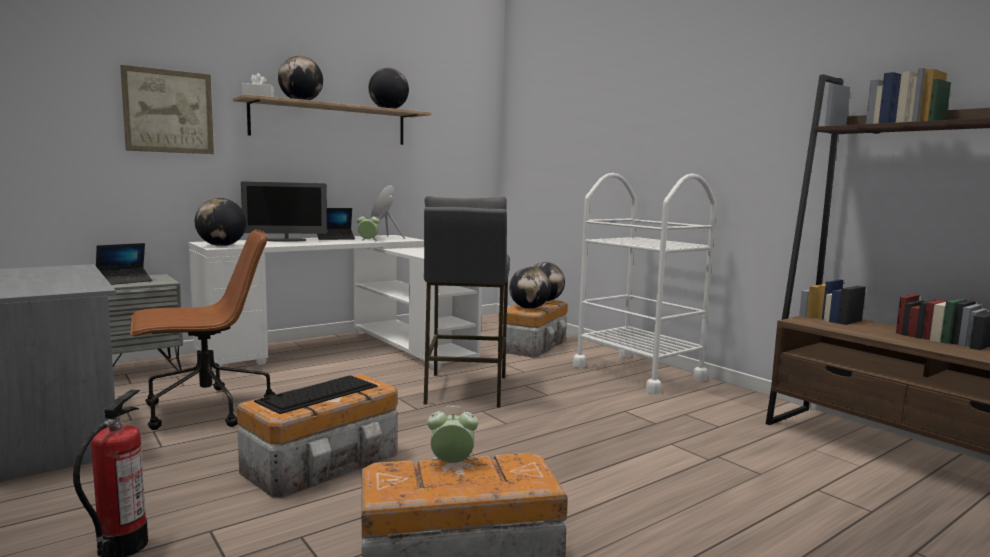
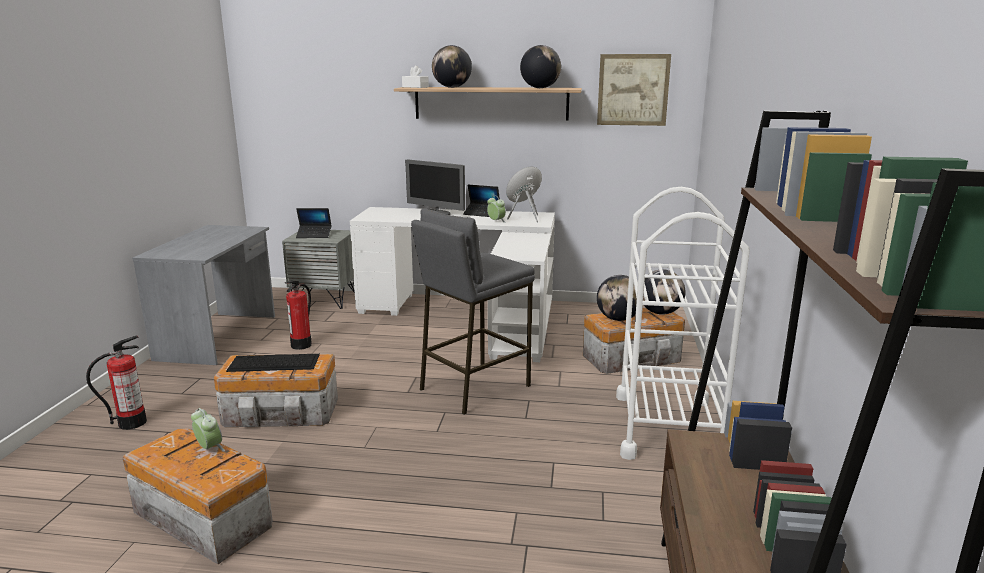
camera: 45 degrees right, 10 degrees up
picture [120,65,214,154] -> picture moved to [597,54,671,126]
brown office chair [130,230,275,430] -> fire extinguisher [285,281,312,350]
globe [195,198,246,246] -> none

